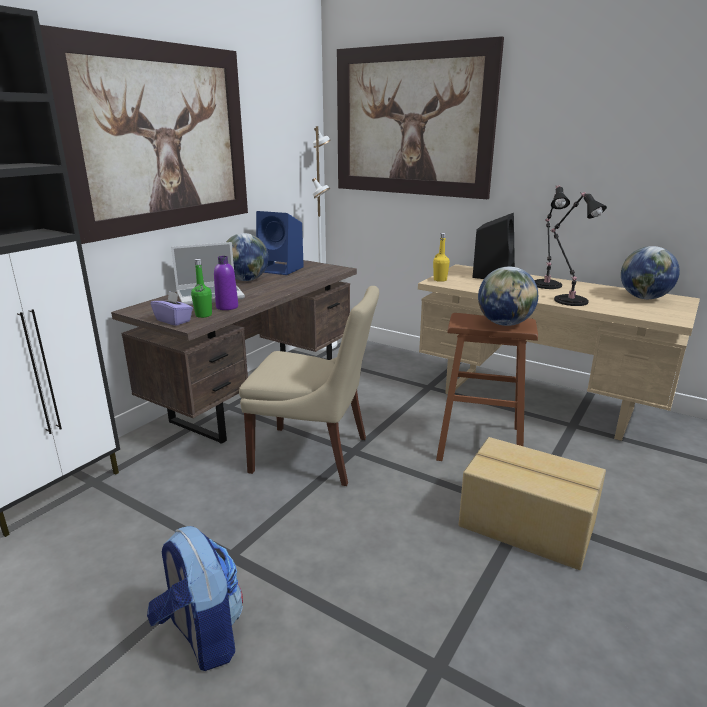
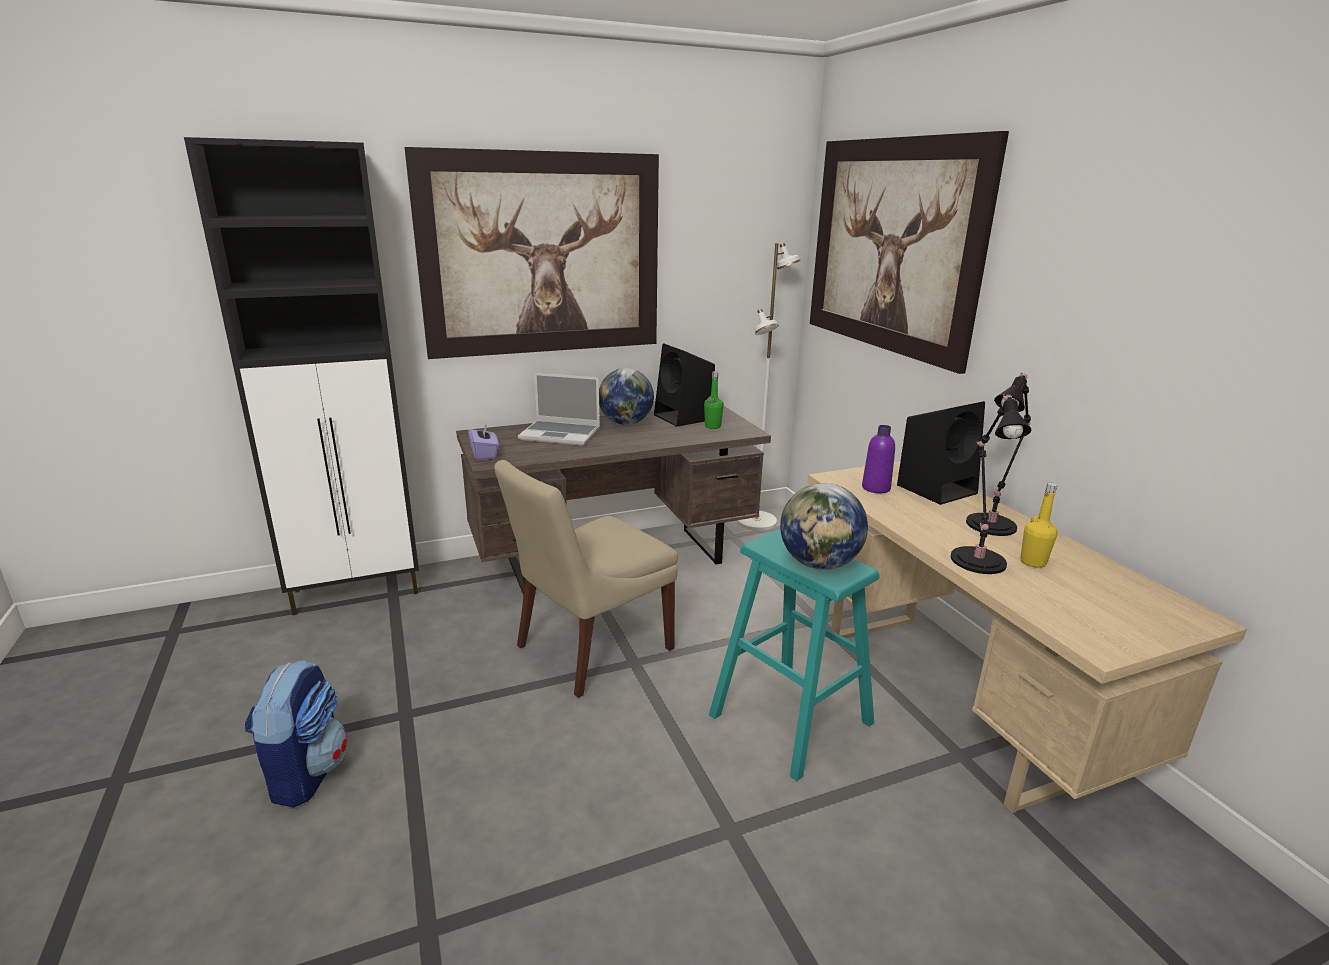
camera: 35 degrees right, 0 degrees up
green bottle [191,259,212,318] -> green bottle moved to [704,371,724,429]
purple bottle [214,256,238,310] -> purple bottle moved to [862,425,895,493]
beige chair [239,286,379,486] -> beige chair turned 90 degrees clockwise [494,460,678,698]
blue speaker [256,211,304,275] -> black speaker [654,343,715,427]
yellow bottle [433,233,450,282] -> yellow bottle moved to [1020,482,1058,568]
brown stool [436,313,538,461] -> turquoise stool [709,529,880,781]
cardboard box [459,437,606,570] -> none
globe [621,246,680,299] -> none

